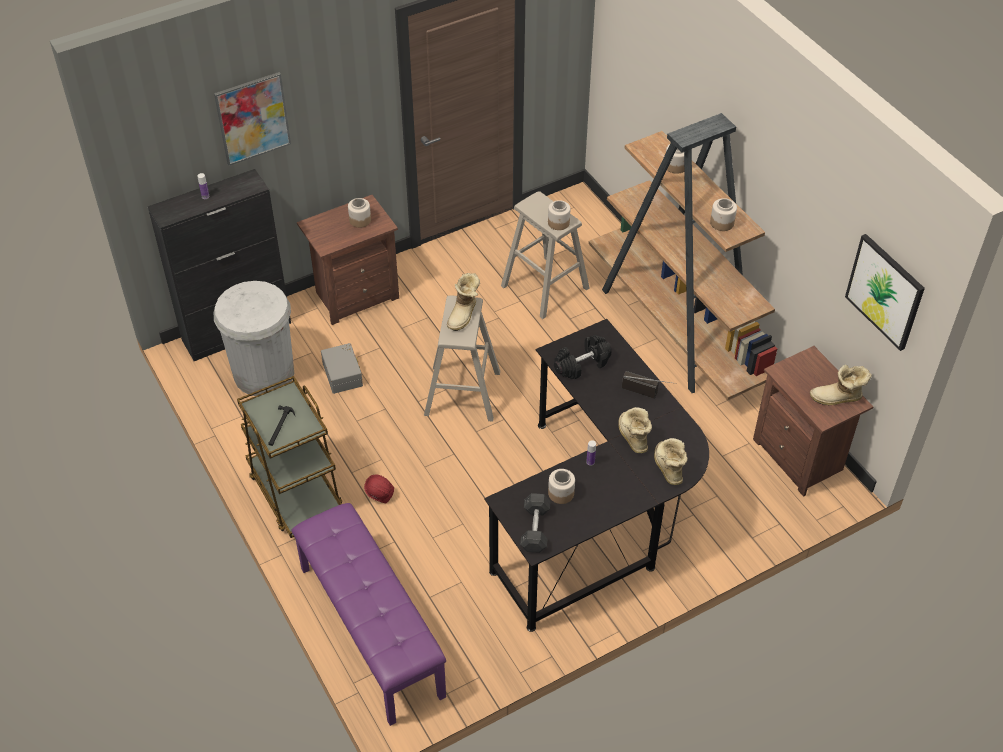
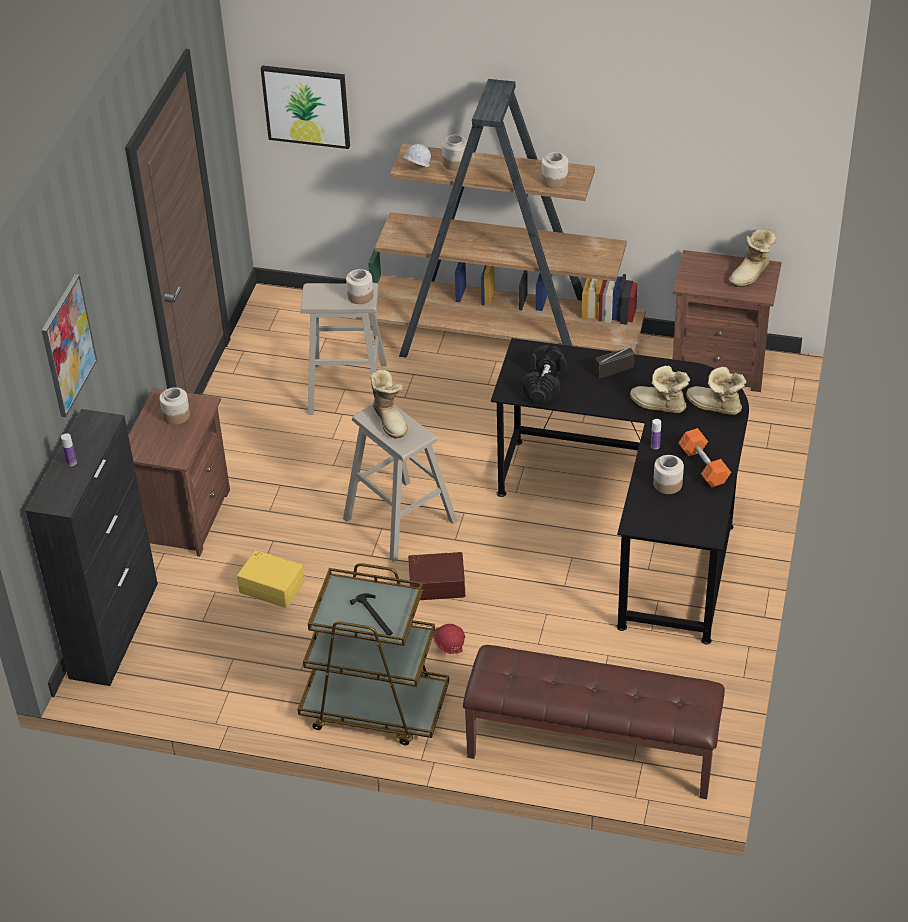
camera: 45 degrees left, 5 degrees down
white trash can [214,281,294,396] -> none
purple bench [291,503,446,726] -> brown bench [463,645,725,799]
grey storage box [321,343,363,394] -> yellow storage box [237,550,304,608]
grey dumbbell [520,493,551,553] -> none
picture [845,234,925,351] -> picture moved to [260,65,350,149]
none -> white hard hat [403,144,431,167]
none -> brown storage box [408,552,465,600]
none -> orange dumbbell [679,428,731,487]

